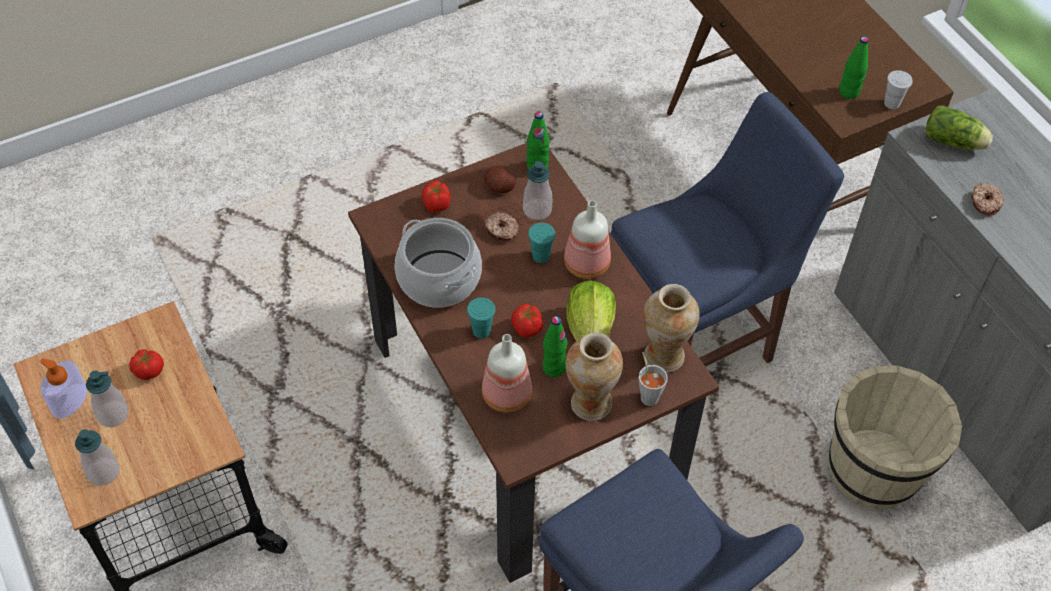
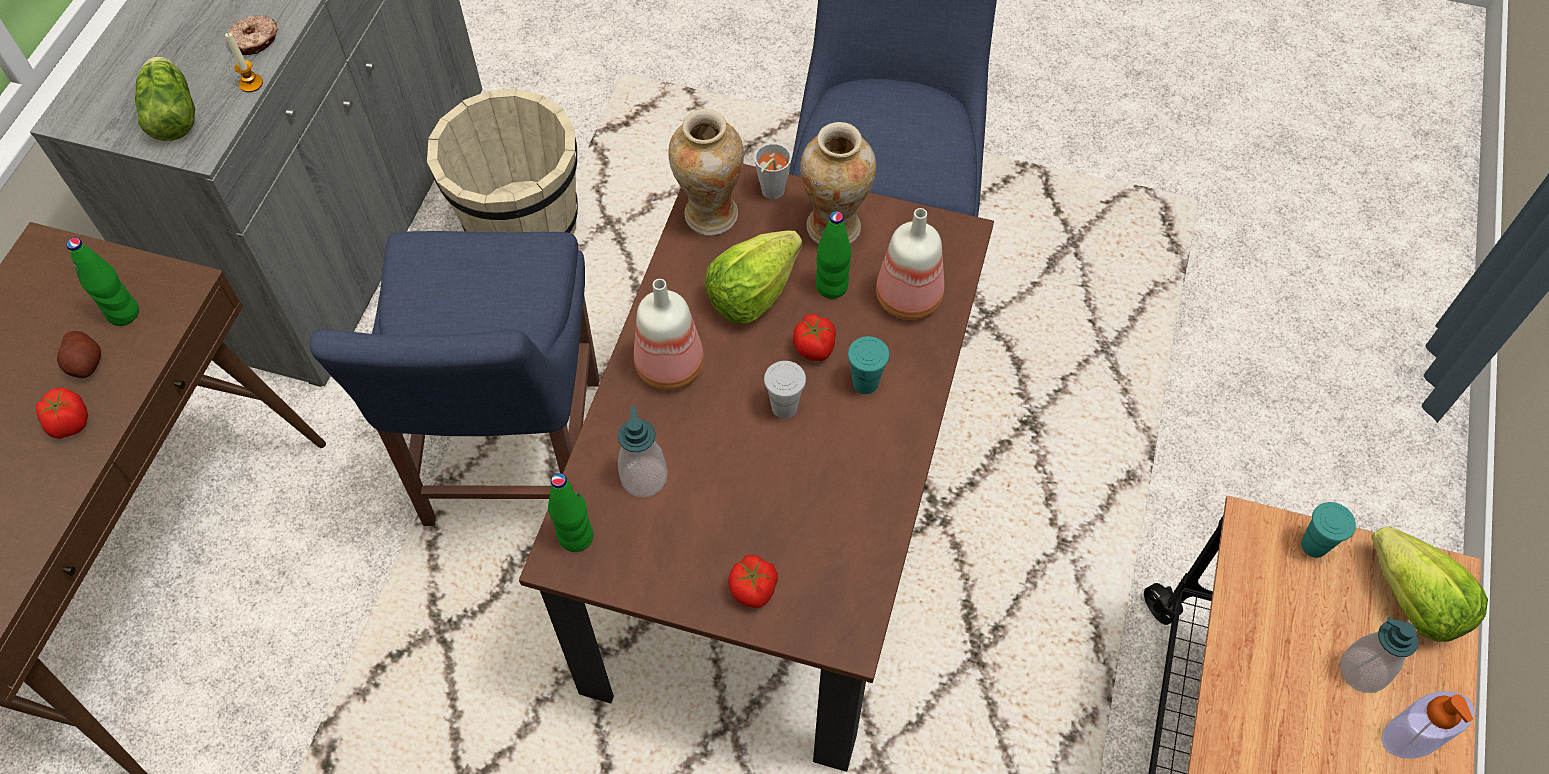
camera: 135 degrees left, 5 degrees up
soap dispenser [75,429,119,486] -> lettuce [1372,526,1488,642]
tomato [129,349,164,380] -> tomato moved to [36,388,88,439]
cooking pot [395,218,482,307] -> none
potato [484,168,516,193] -> potato moved to [57,331,101,378]
donut [484,212,519,241] -> none
turquoise cup [528,223,556,263] -> turquoise cup moved to [1301,502,1356,558]
blue chair [611,92,844,367] -> blue chair turned 105 degrees counterclockwise [310,231,599,526]
white cup [884,70,913,109] -> white cup moved to [764,361,806,419]
none -> candle [225,33,263,92]

